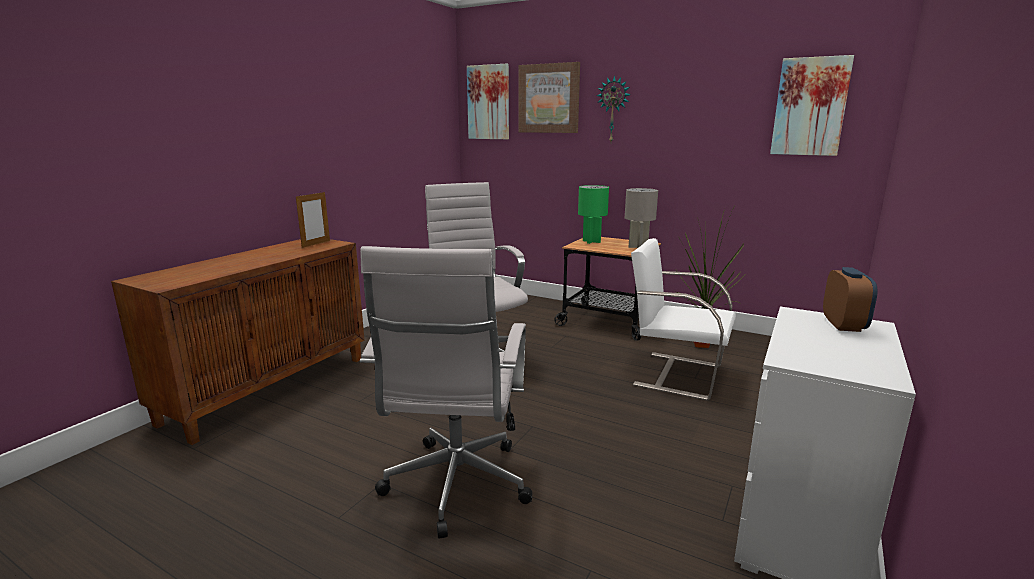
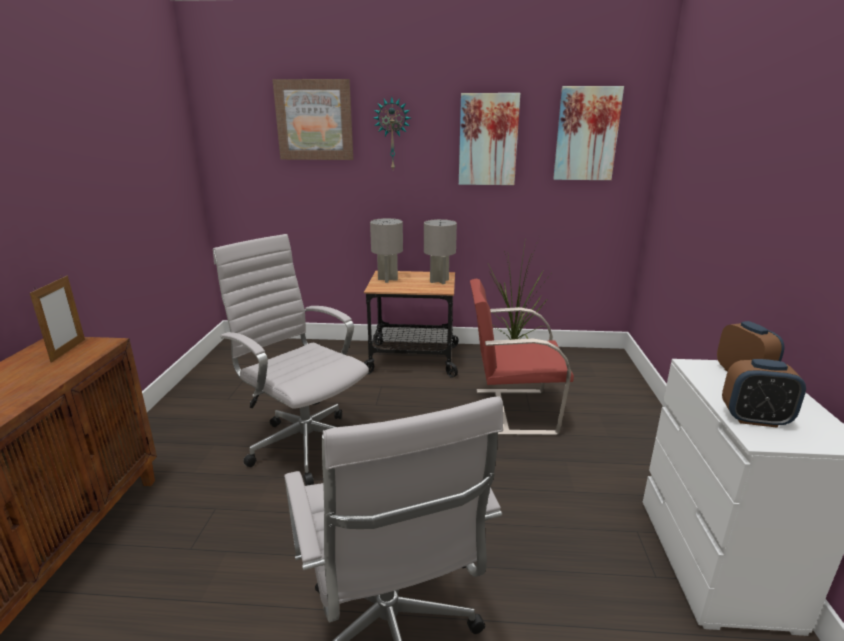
camera: 25 degrees left, 5 degrees up
picture [467,63,509,139] -> picture moved to [459,93,520,185]
green table lamp [578,185,609,244] -> grey table lamp [370,218,403,283]
white chair [631,238,736,401] -> red chair [470,278,574,436]
none -> alarm clock [722,359,806,428]

